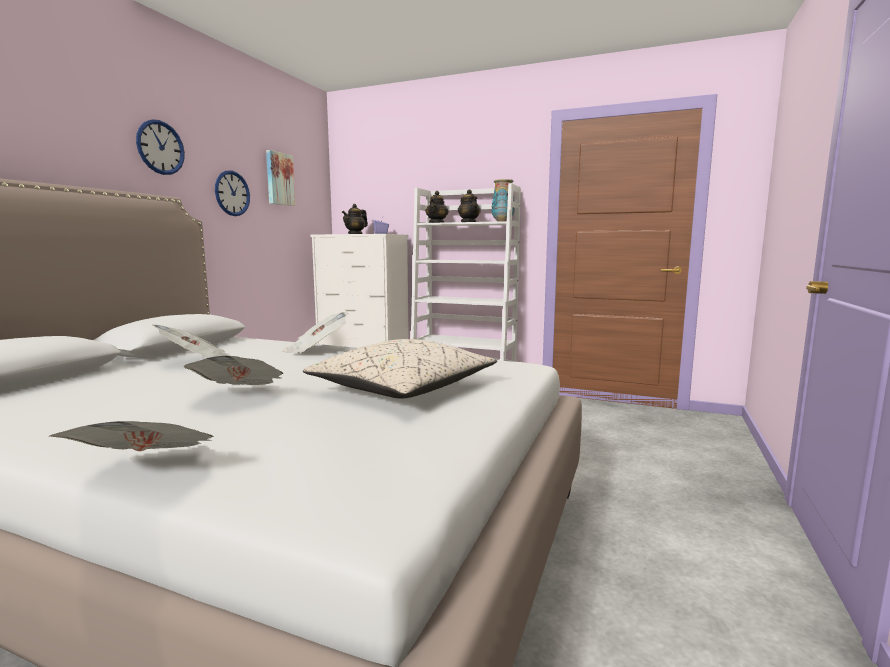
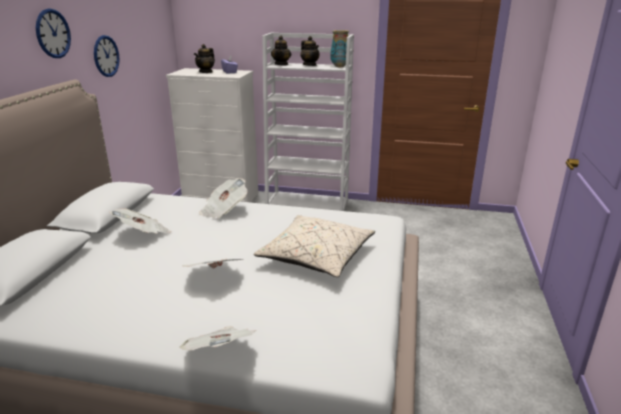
camera: 10 degrees left, 15 degrees up
picture [266,150,295,206] -> none

